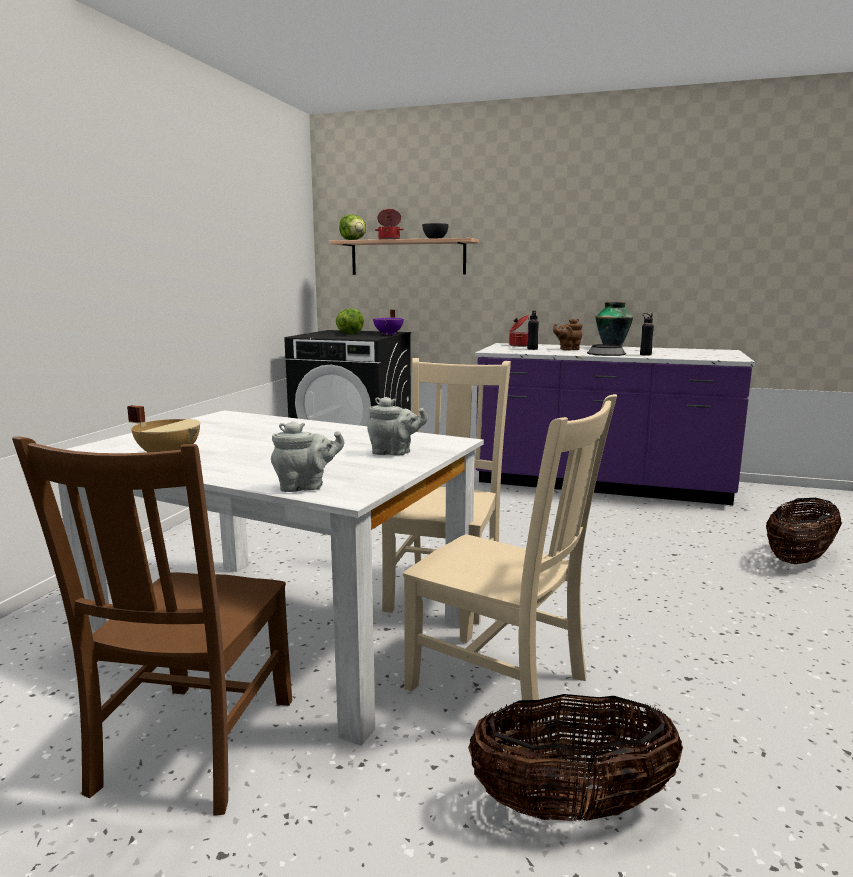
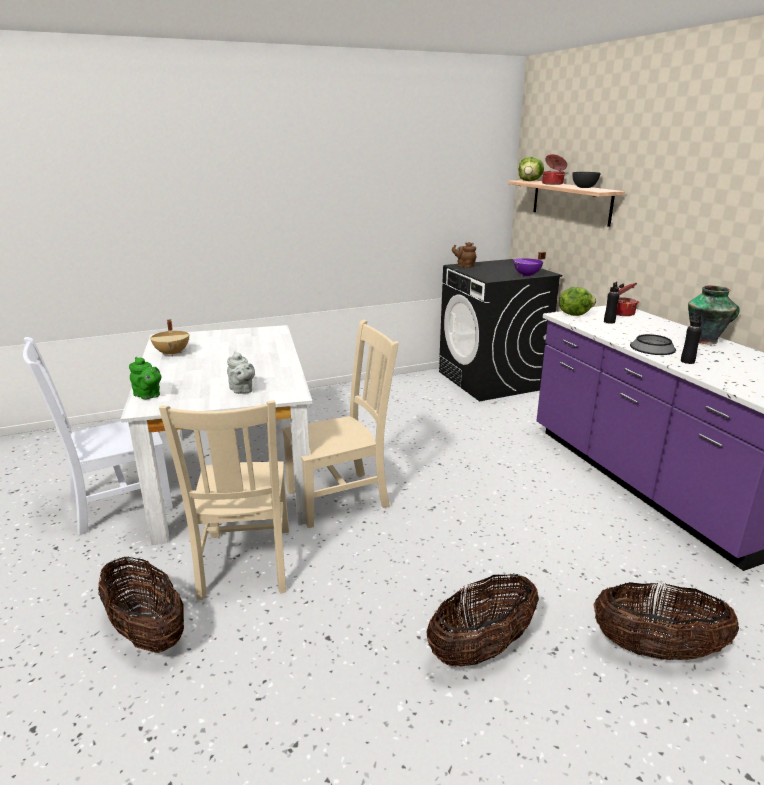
camera: 50 degrees right, 10 degrees up
brown chair [12,436,292,816] -> white chair [23,337,173,535]
grey teapot [271,421,344,492] -> green teapot [129,357,161,399]
lettuce [336,309,364,334] -> lettuce moved to [559,287,596,316]
brown teapot [553,319,583,351] -> brown teapot moved to [452,242,476,268]
none -> basket [426,573,539,666]

